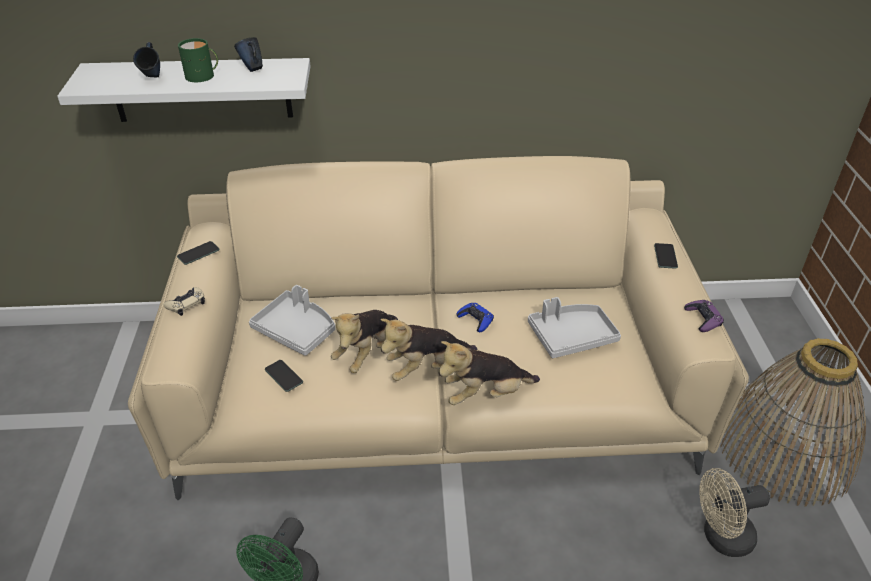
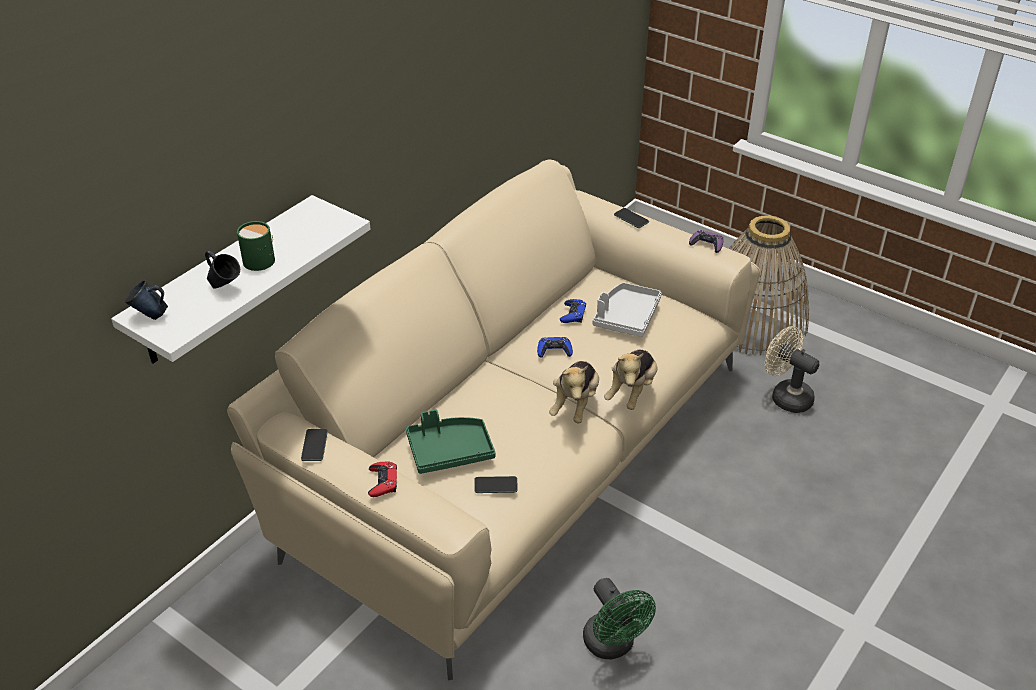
camera: 50 degrees left, 0 degrees up
beige game controller [163,287,205,316] -> red game controller [368,462,397,497]
blue mug [234,37,263,72] -> blue mug moved to [125,280,168,320]
grey tray [249,285,336,356] -> green tray [406,409,496,474]
plush toy [331,310,398,373] -> none
beige fan [699,468,770,557] -> beige fan turned 105 degrees clockwise [765,326,819,413]
none -> blue game controller [560,299,586,323]

